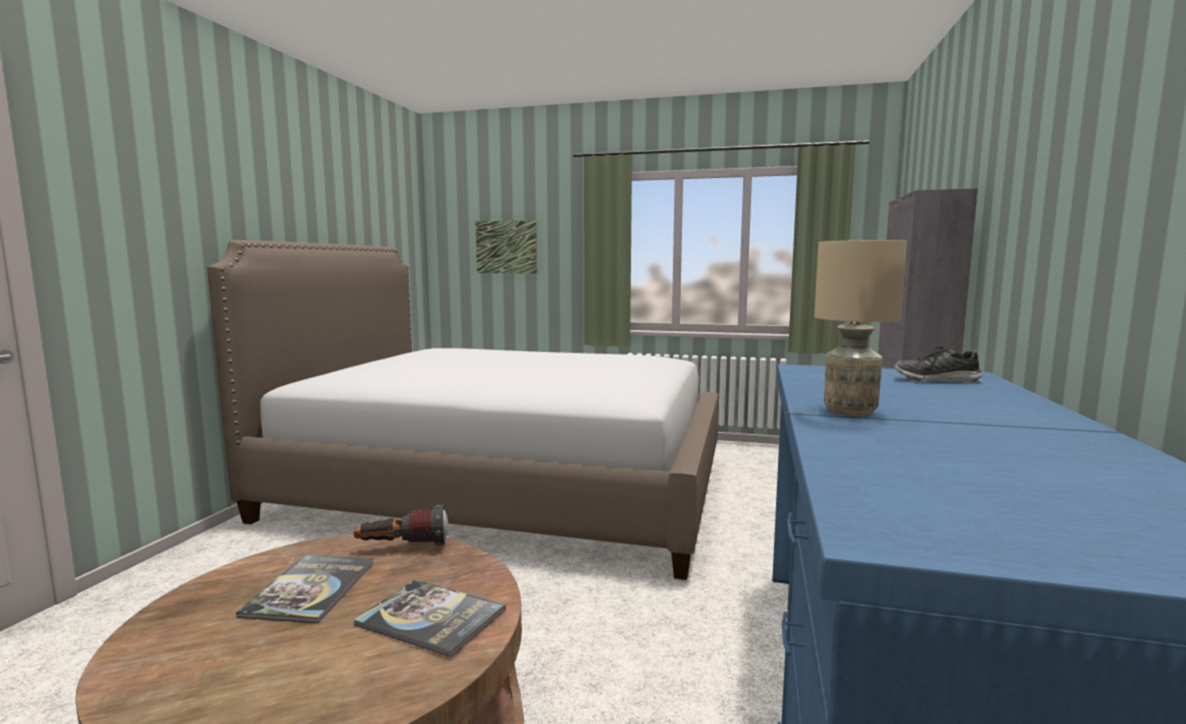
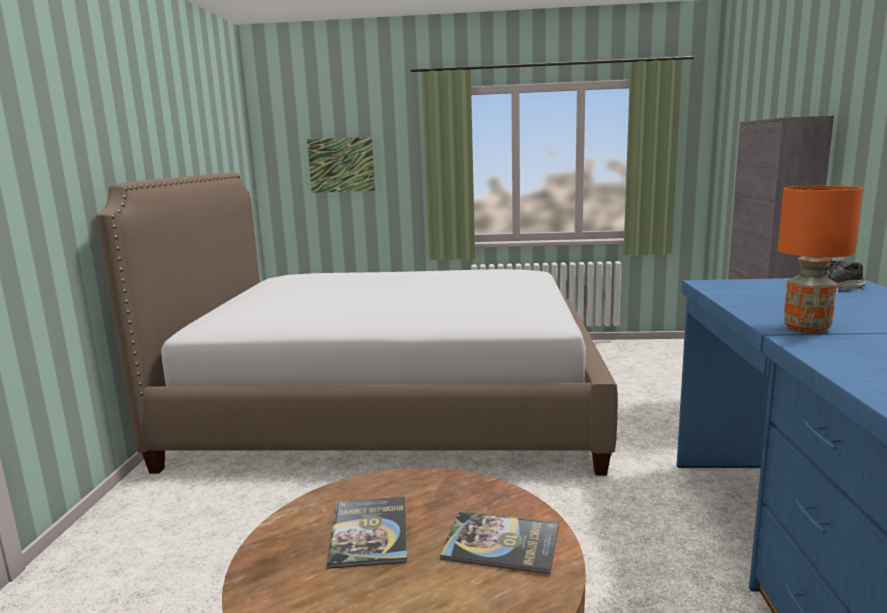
camera: 10 degrees left, 5 degrees up
flashlight [354,505,448,546] -> none
beige table lamp [814,240,907,416] -> orange table lamp [778,186,863,333]

